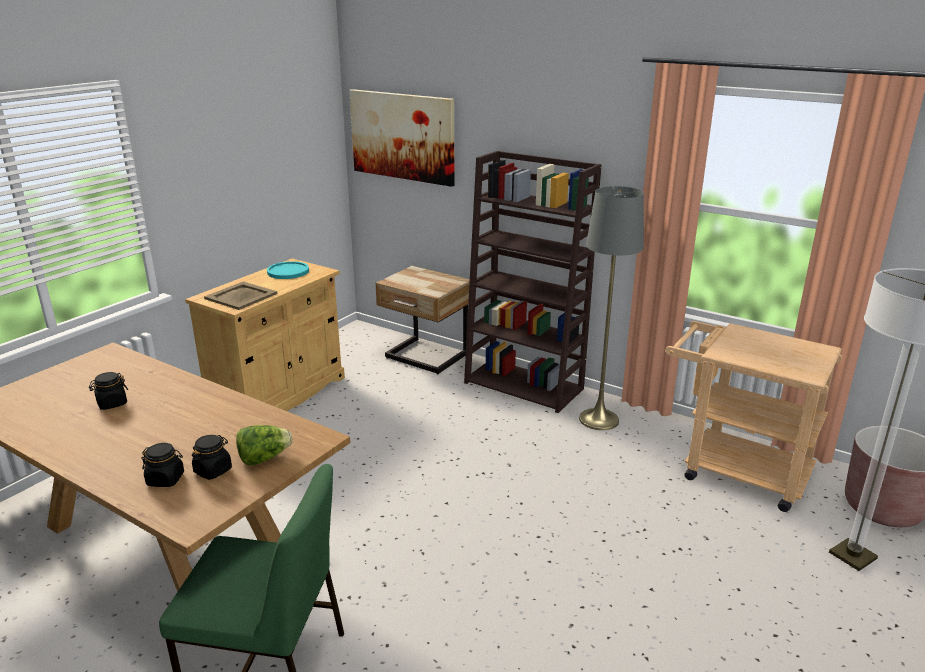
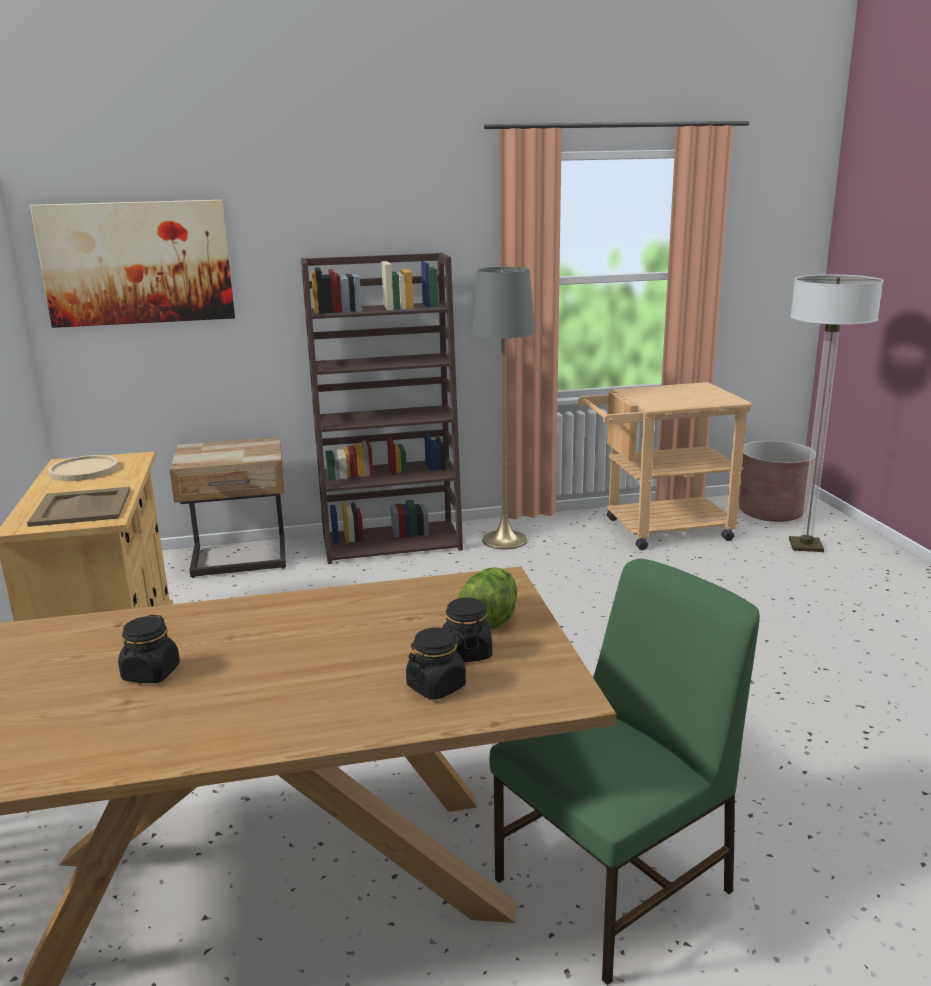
camera: 45 degrees left, 5 degrees down
turquoise plate [267,261,309,279] -> beige plate [48,455,119,481]

